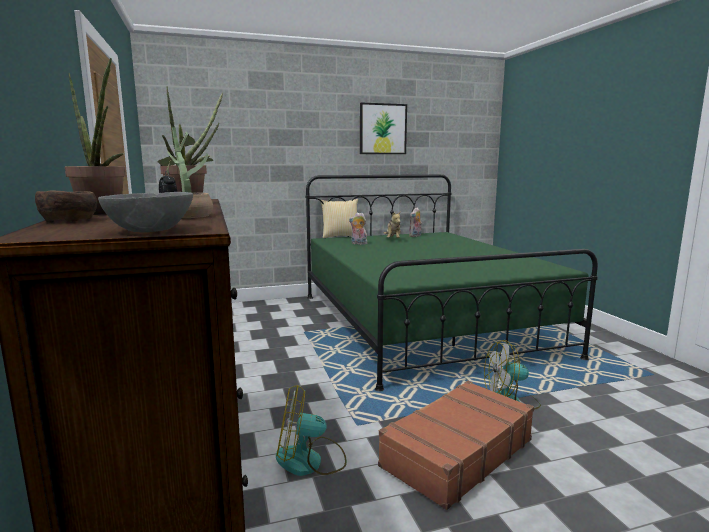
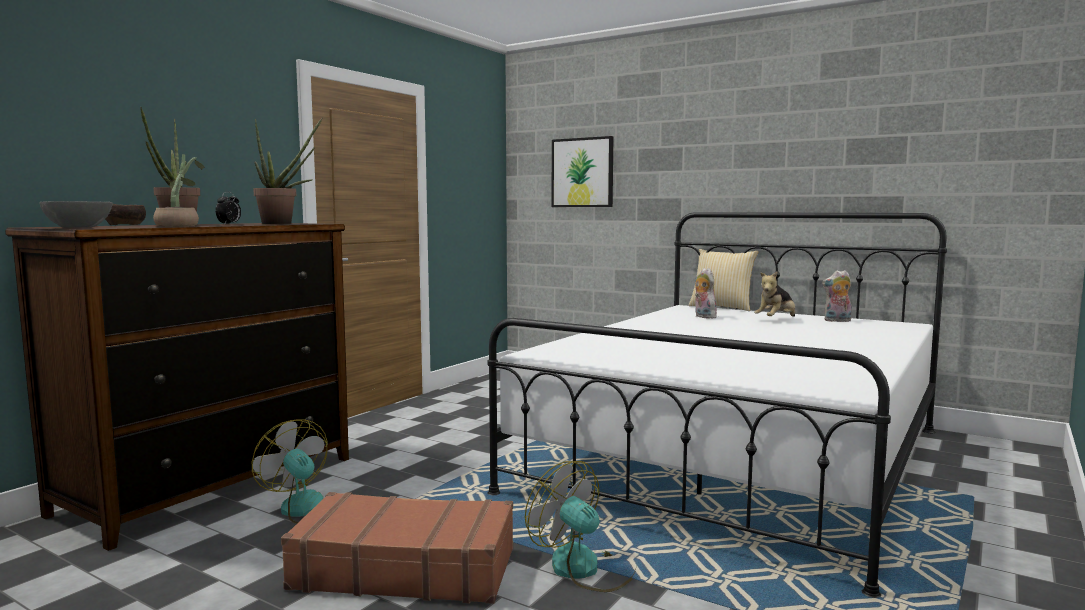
camera: 50 degrees right, 5 degrees down
green bed [306,174,598,392] -> white bed [487,212,947,598]
picture [360,102,407,154] -> picture moved to [552,136,614,207]

